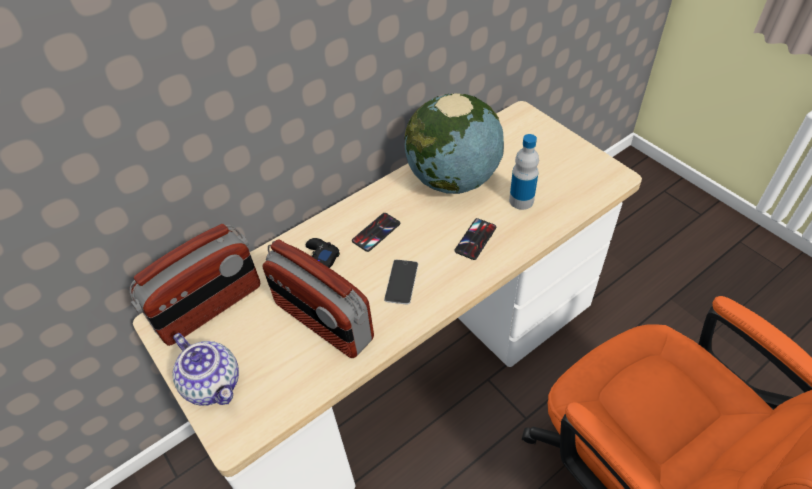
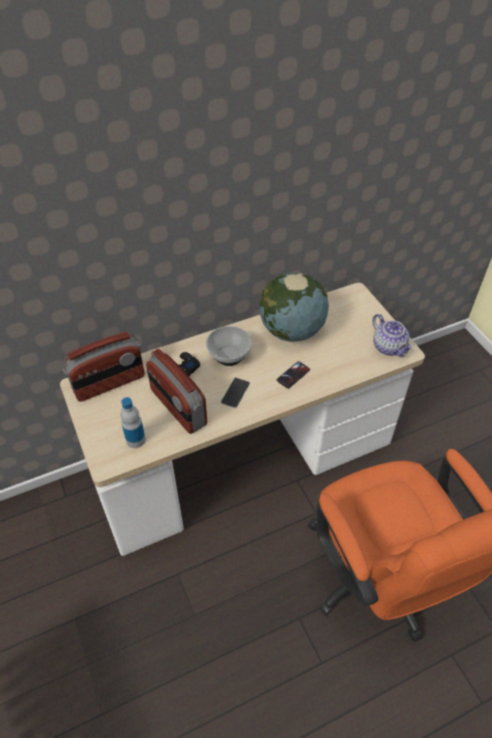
camera: 10 degrees right, 0 degrees up
teapot [172,333,239,406] -> teapot moved to [372,314,414,357]
phone [352,213,400,252] -> bowl [206,326,252,366]
bottle [509,134,539,210] -> bottle moved to [120,397,146,448]

